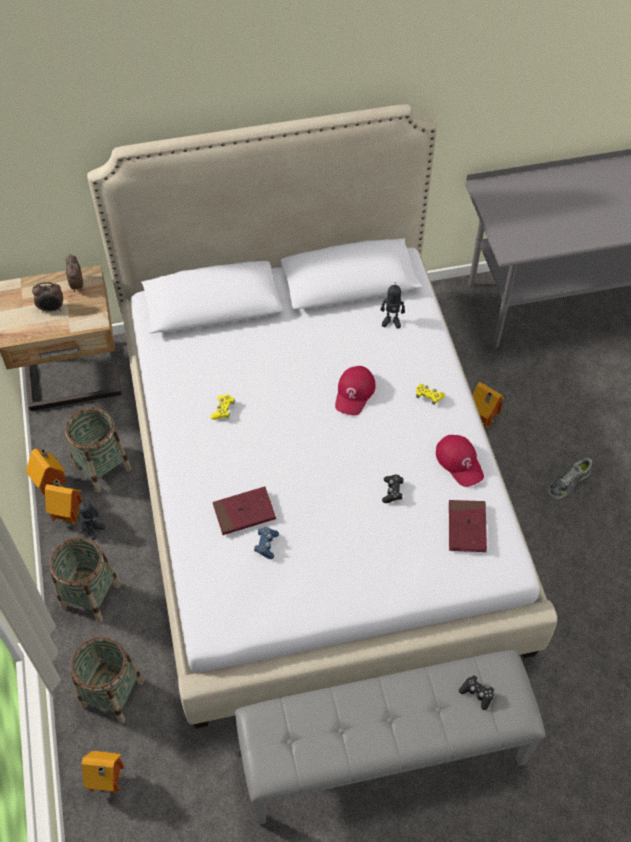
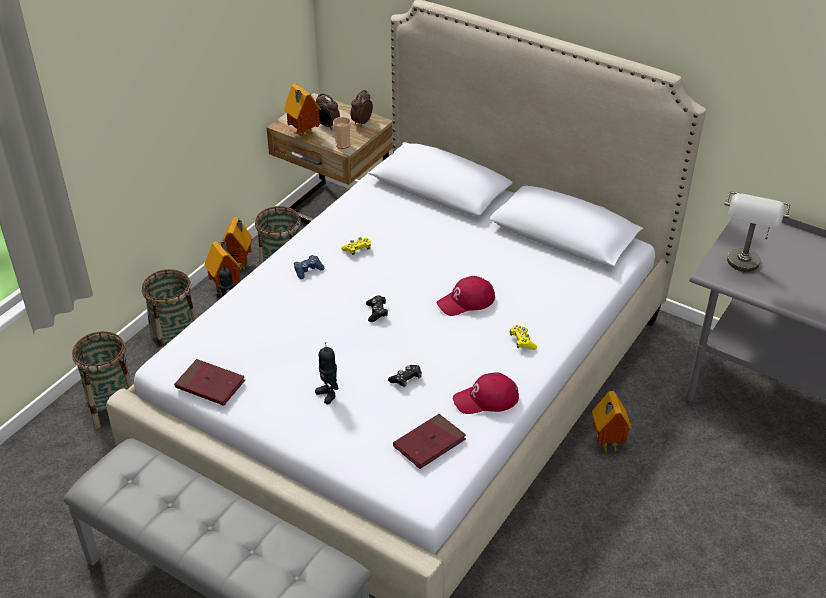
camera: 45 degrees right, 15 degrees down
toy house [81,751,124,794] -> toy house moved to [284,84,321,140]
red book [213,486,276,535] -> red book moved to [174,359,245,406]
blue game controller [254,527,279,559] -> blue game controller moved to [294,255,325,279]
toy robot [380,282,405,329] -> toy robot moved to [315,342,339,404]
red cap [436,435,484,487] -> red cap turned 60 degrees clockwise [453,372,519,414]
black game controller [459,675,494,710] -> black game controller moved to [366,295,388,322]
shoe [548,457,592,499] -> none
none -> cup [333,117,351,149]
none -> grey table lamp [724,192,790,272]

